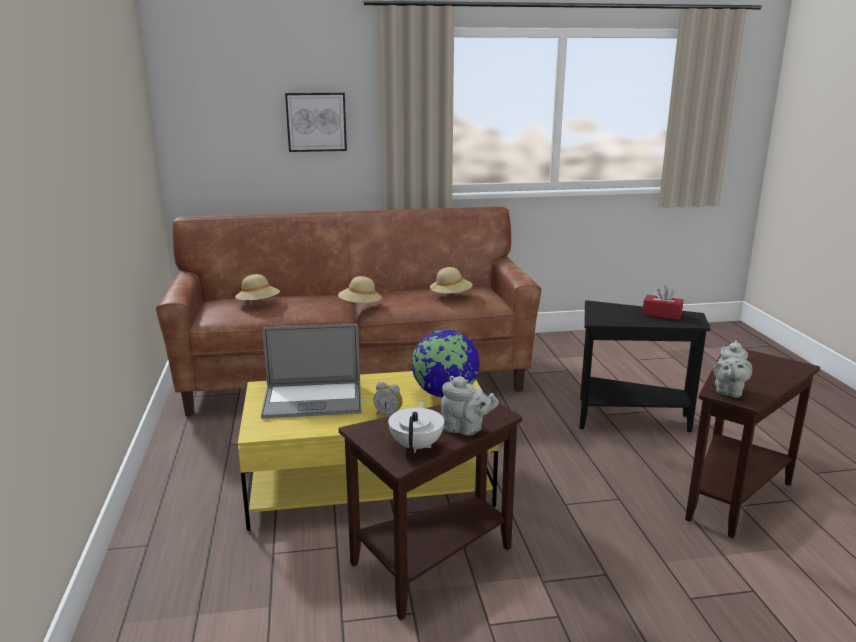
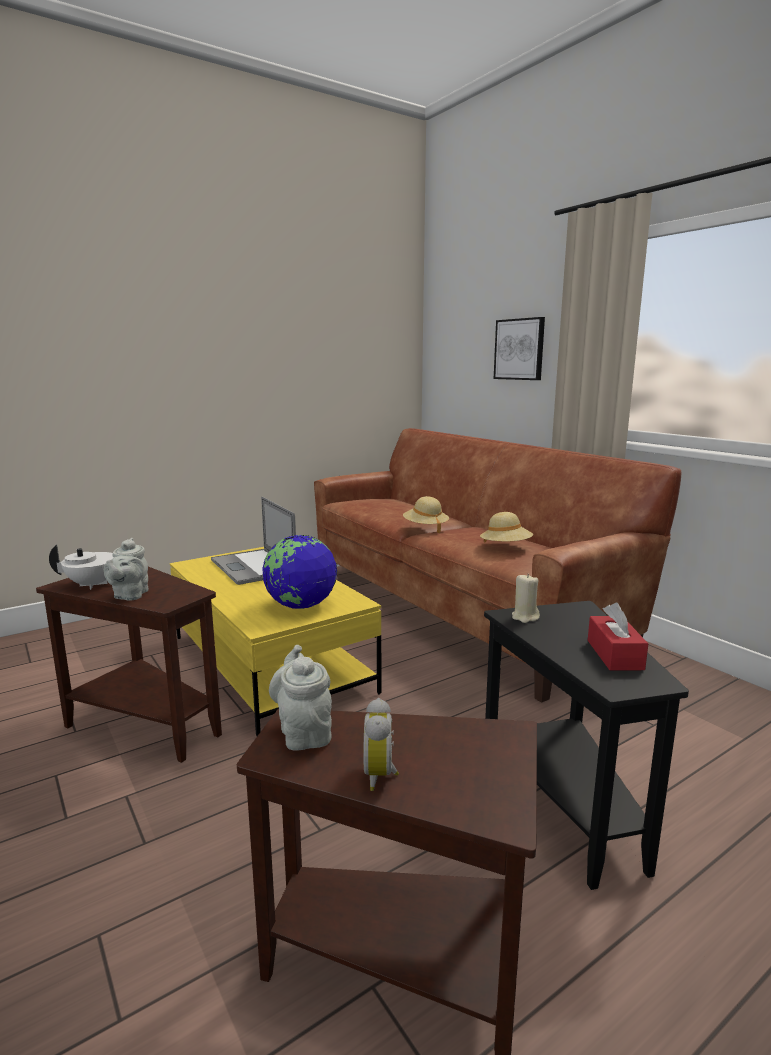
camera: 65 degrees right, 5 degrees down
beige hat [235,274,280,301] -> none
alarm clock [374,382,403,415] -> alarm clock moved to [363,698,399,791]
grey teapot [713,340,752,398] -> grey teapot turned 75 degrees clockwise [269,645,332,751]
none -> beige candle [512,574,540,623]

